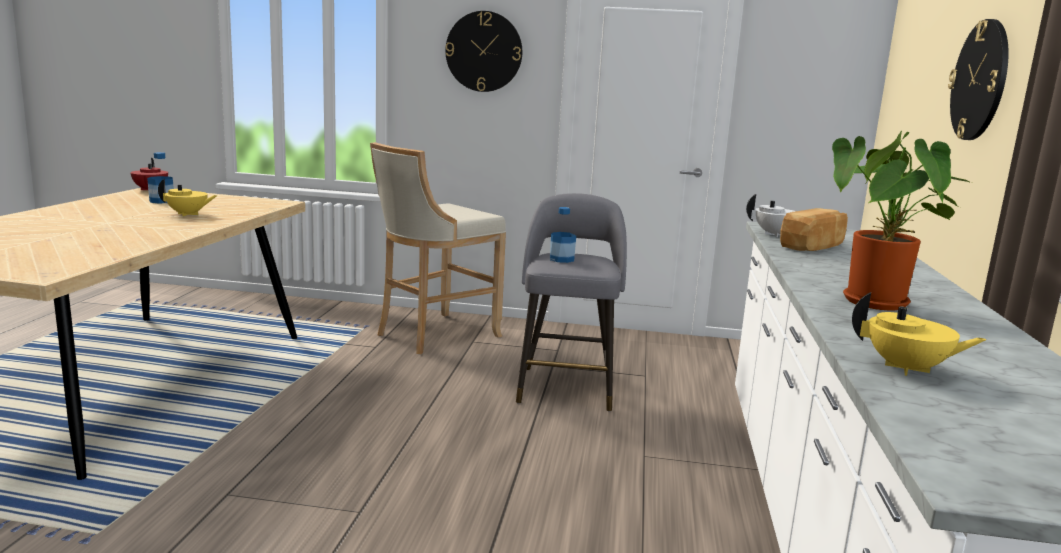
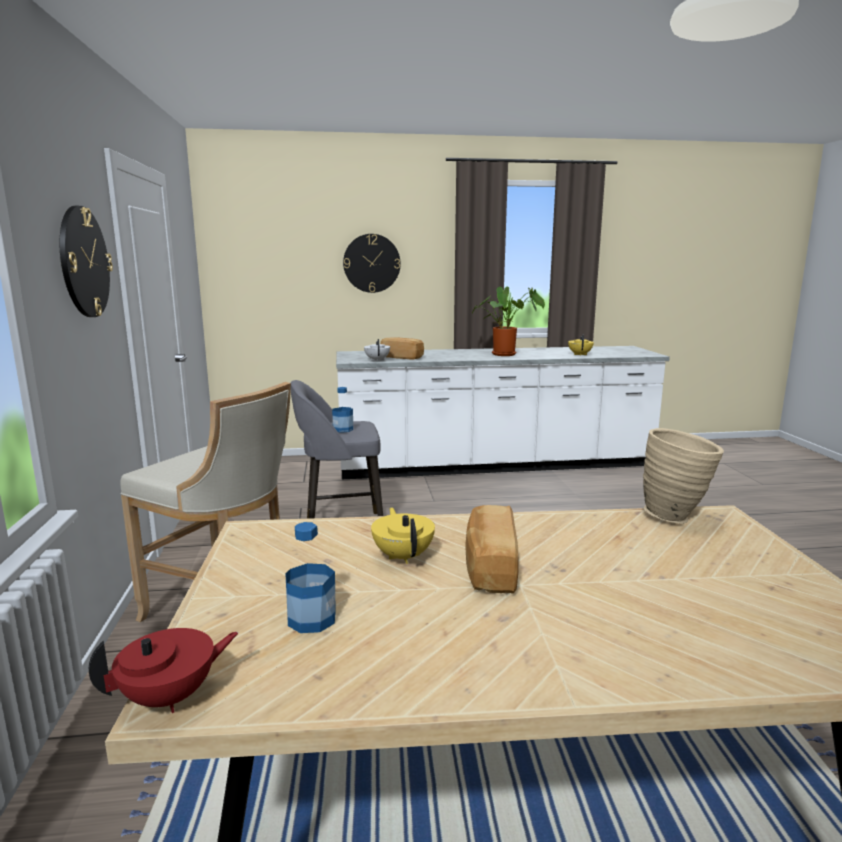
camera: 105 degrees left, 0 degrees up
none -> bread [465,505,519,594]
none -> beige vase [643,428,724,524]

